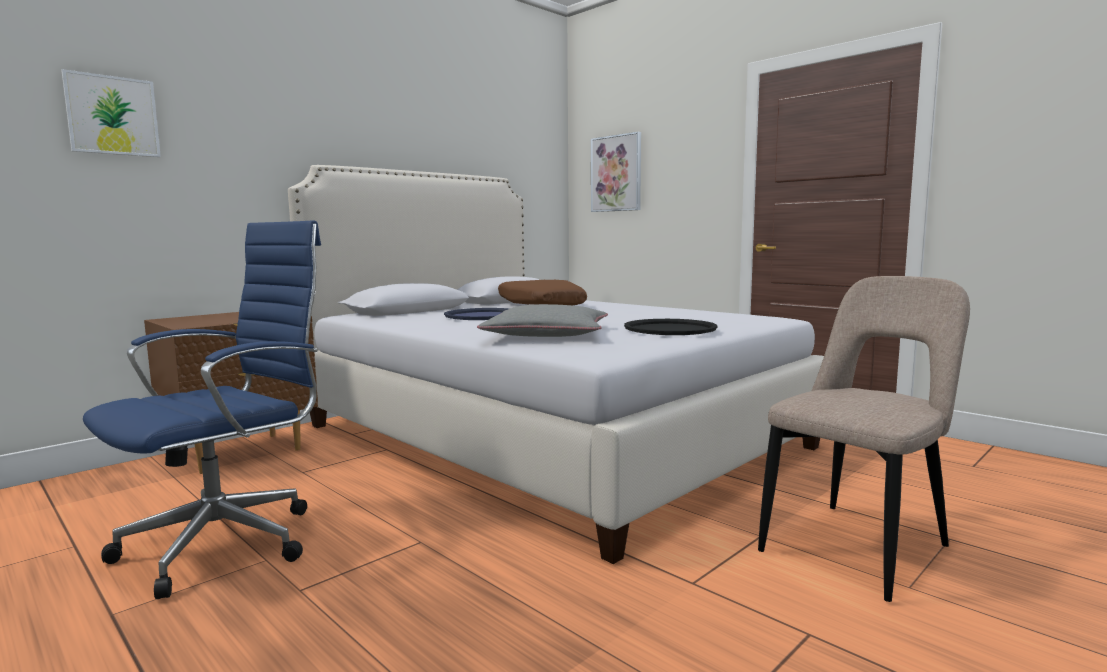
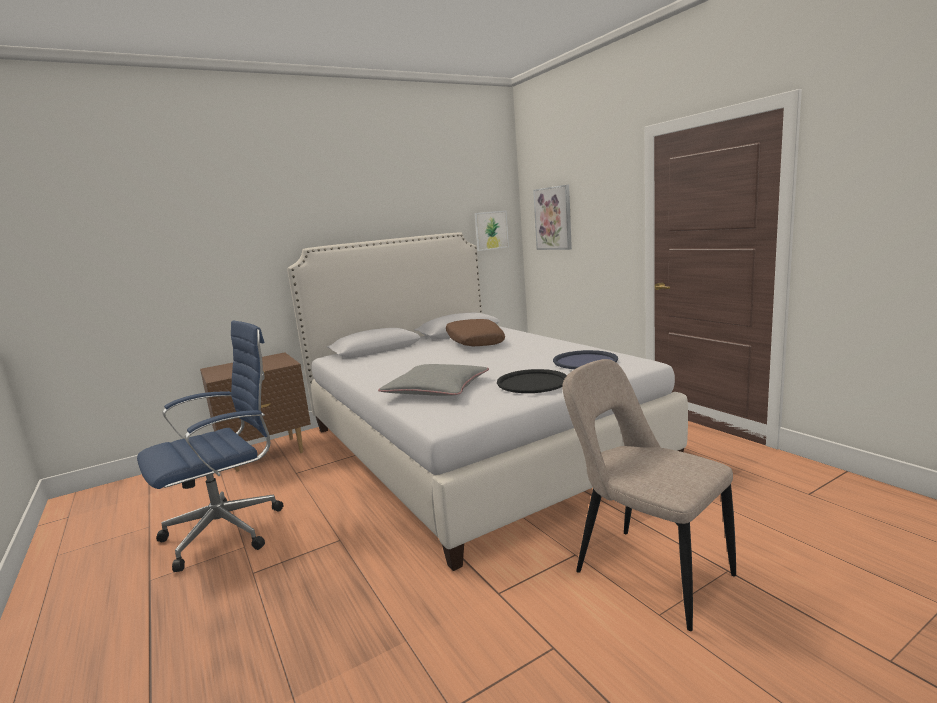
camera: 15 degrees right, 5 degrees up
picture [61,69,161,157] -> picture moved to [474,211,509,251]
blue tray [444,308,509,320] -> blue tray moved to [553,350,618,369]
beige chair [758,276,970,602] -> beige chair turned 105 degrees counterclockwise [562,359,736,631]

